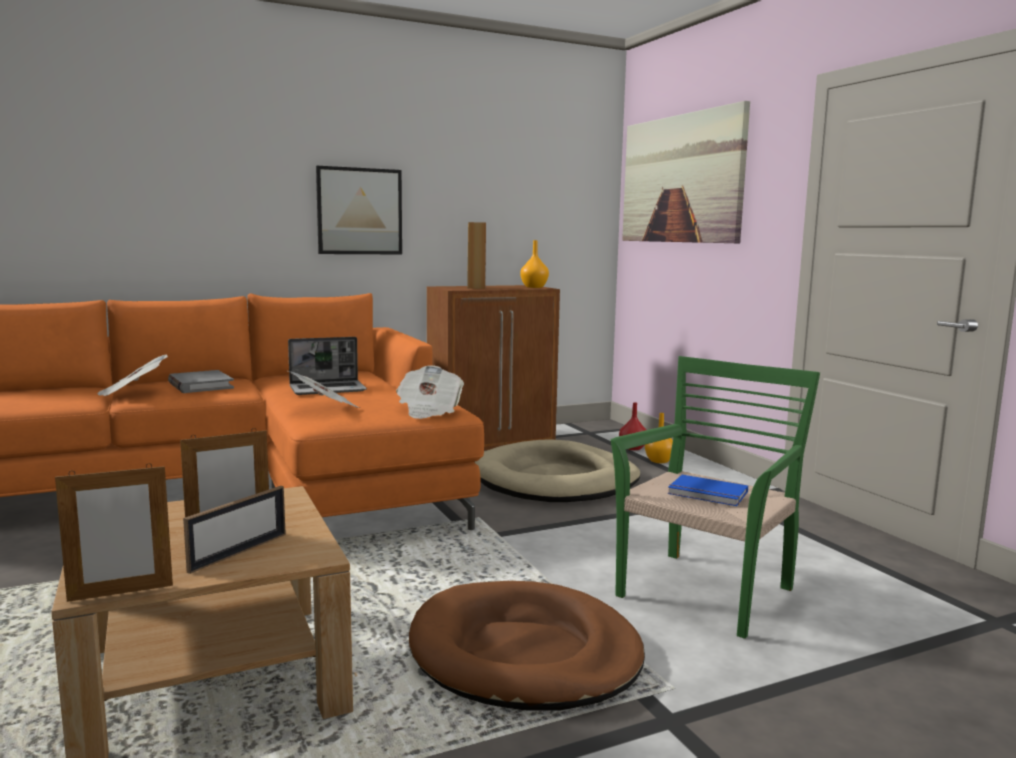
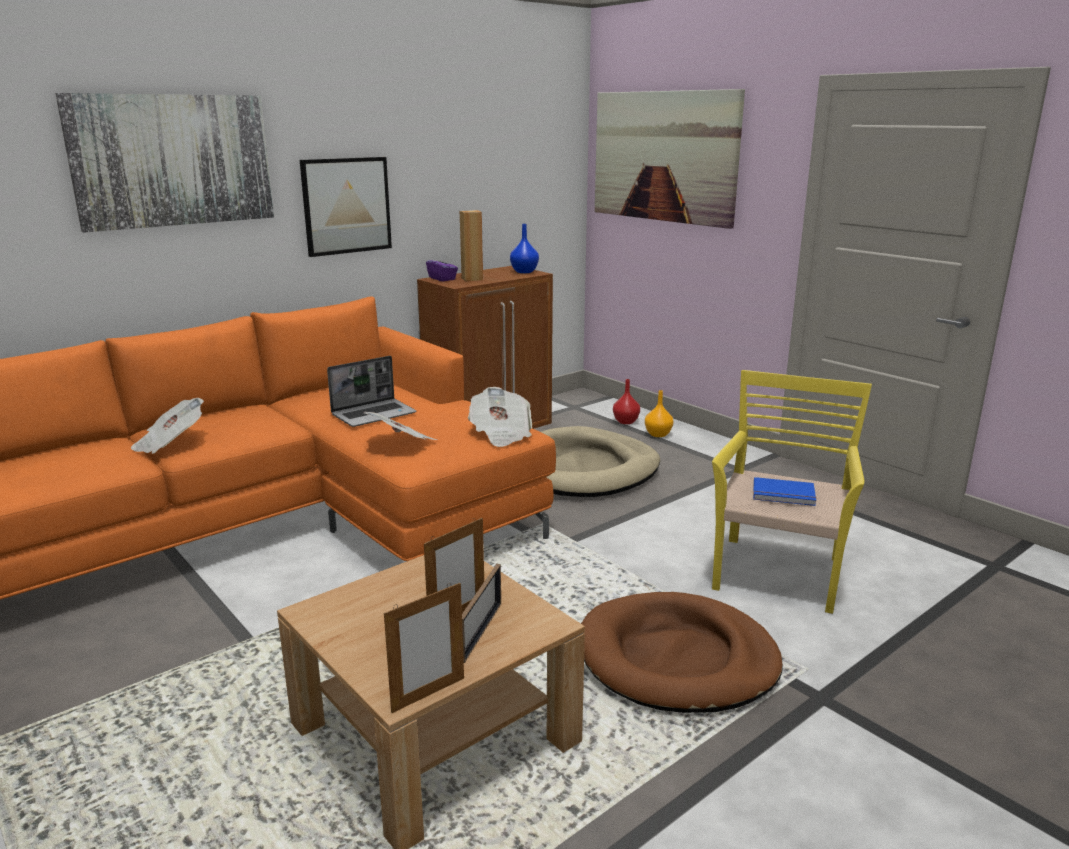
camera: 15 degrees left, 10 degrees up
grey book [168,370,234,393] -> none
orange vase [520,240,549,288] -> blue vase [510,224,539,273]
green armchair [611,356,820,639] -> yellow armchair [712,370,872,614]
none -> picture [55,93,274,233]
none -> purple tissue box [426,254,458,281]

